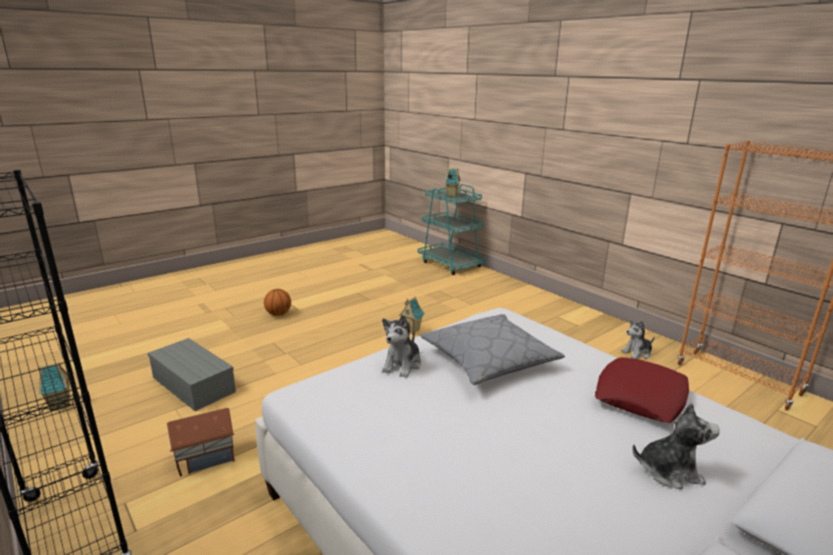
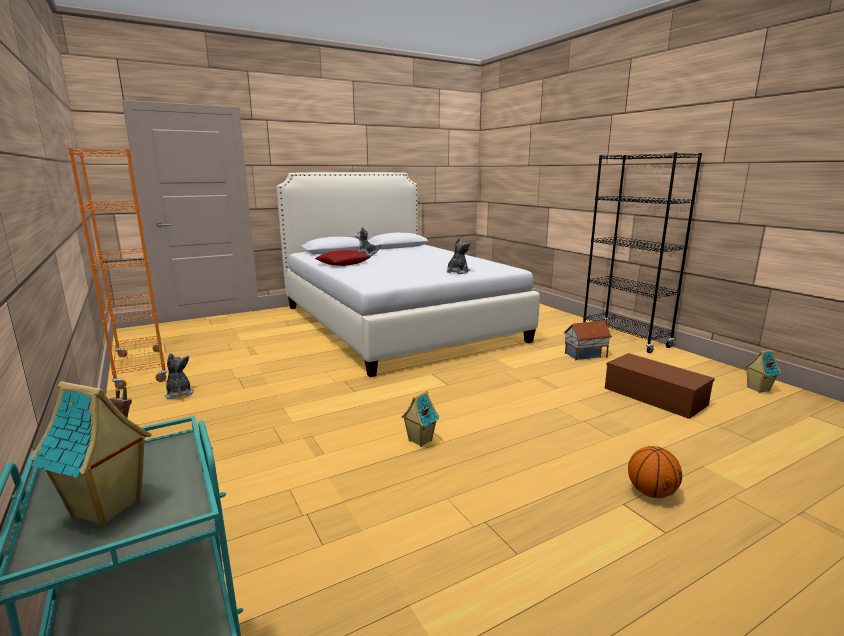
camera: 170 degrees left, 5 degrees down
grey storage box [148,338,236,411] -> brown storage box [605,353,715,419]
grey pillow [420,314,565,385] -> none
plush toy [621,320,655,359] -> plush toy turned 105 degrees counterclockwise [164,353,194,399]

